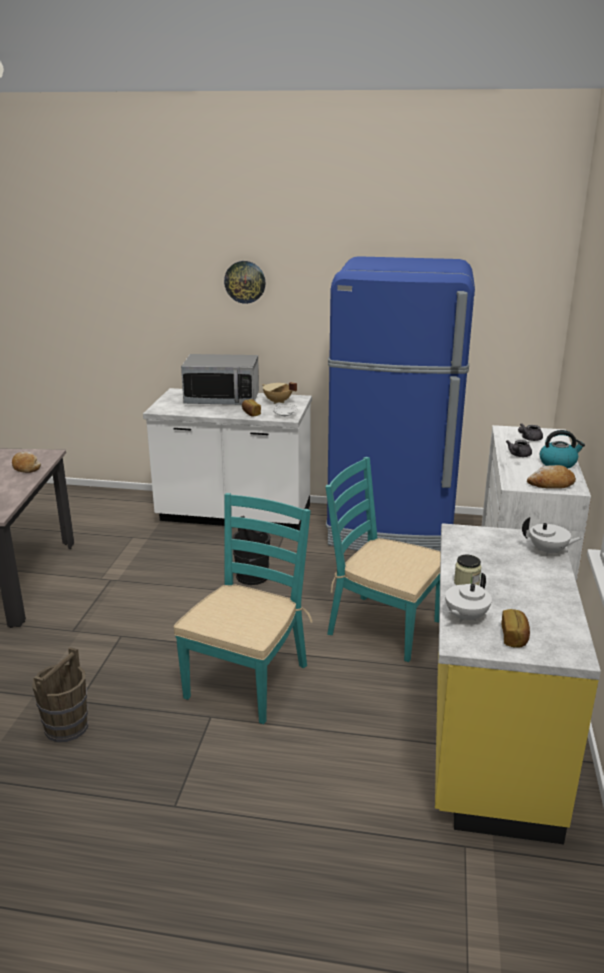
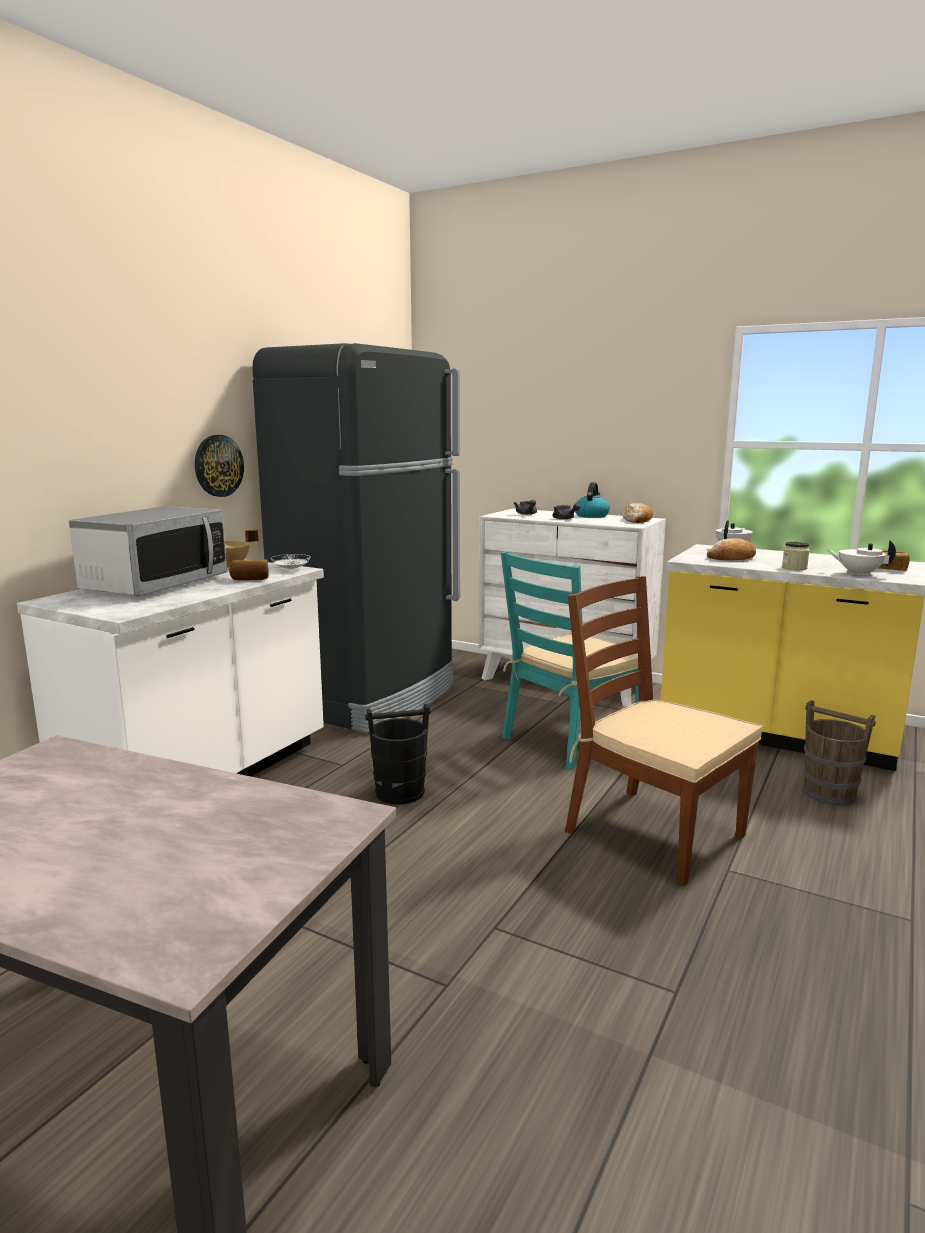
camera: 70 degrees left, 10 degrees down
bread [12,451,41,473] -> bread moved to [707,538,756,560]
brown bucket [32,647,88,742] -> brown bucket moved to [803,700,876,806]
turquoise chair [174,493,312,724] -> brown chair [565,576,763,886]
wall clock [224,261,266,304] -> wall clock moved to [195,435,244,497]
blue fridge [326,256,475,551] -> black fridge [252,343,460,734]
white teapot [445,573,492,622] -> white teapot turned 150 degrees clockwise [827,540,896,576]

